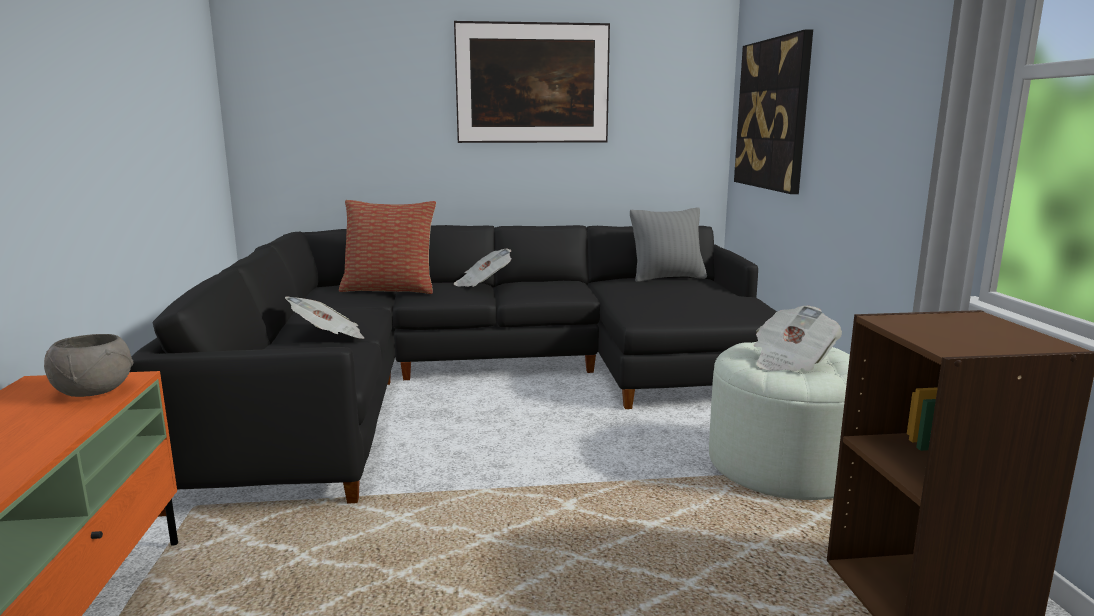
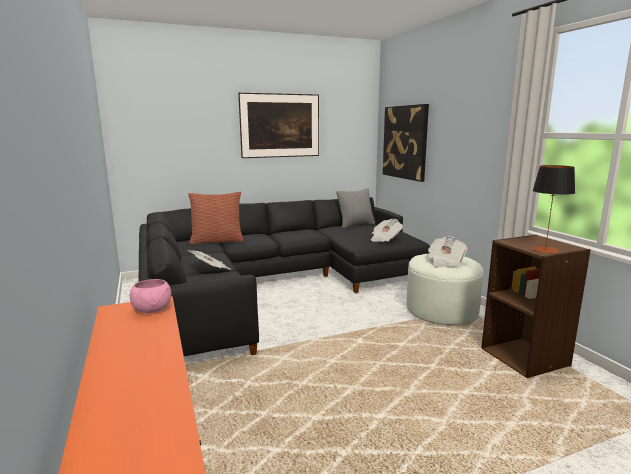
camera: 15 degrees left, 0 degrees up
grey bowl [44,334,133,397] -> pink bowl [129,279,171,313]
newspaper [454,249,512,287] -> newspaper moved to [371,219,403,242]
none -> table lamp [532,165,575,253]

